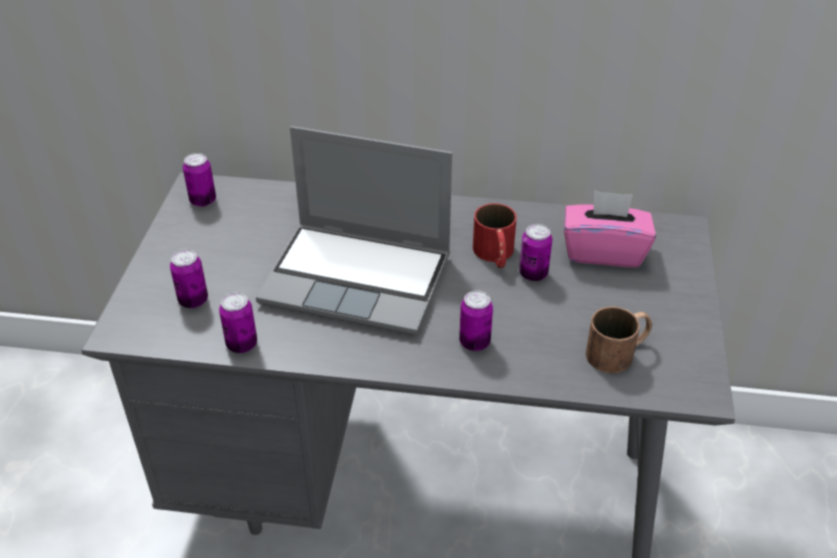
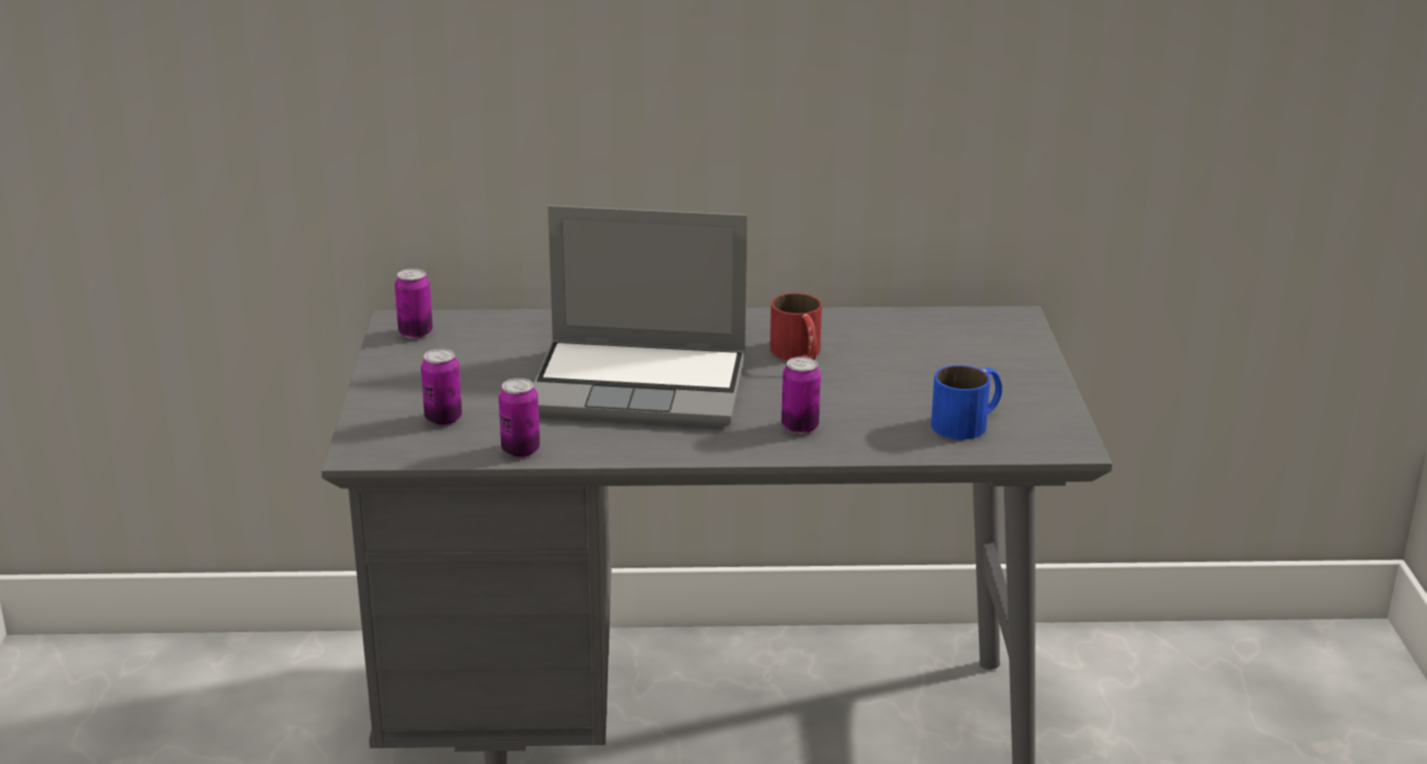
camera: 10 degrees left, 15 degrees down
can [519,224,552,281] -> none
pink tissue box [564,190,656,267] -> none
brown mug [586,306,652,373] -> blue mug [931,365,1002,439]

